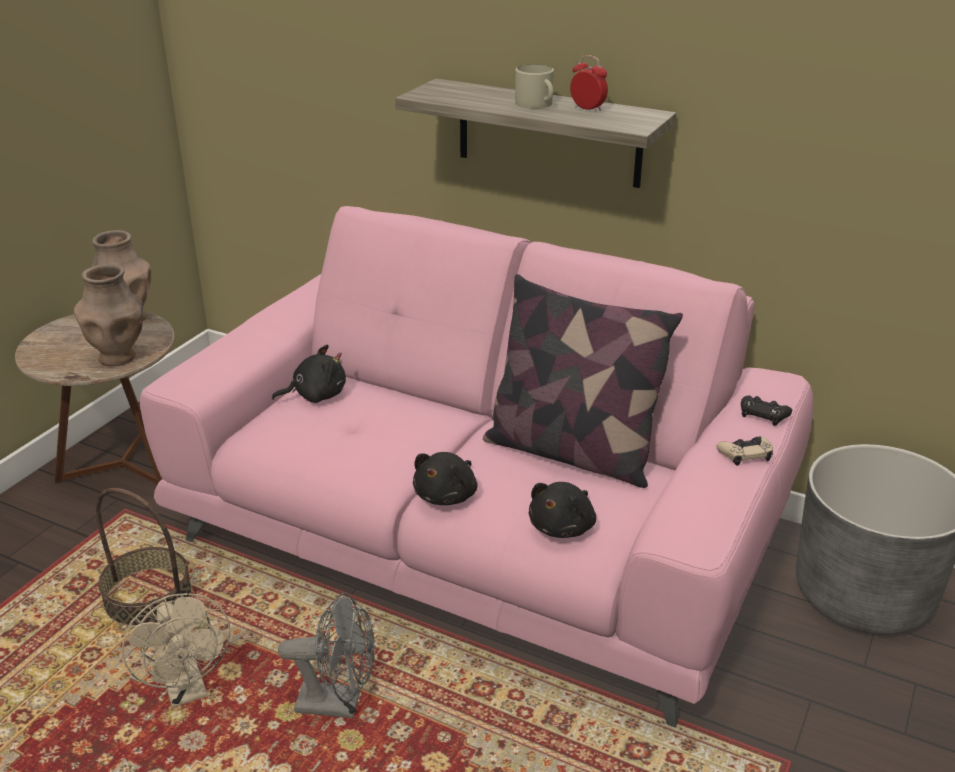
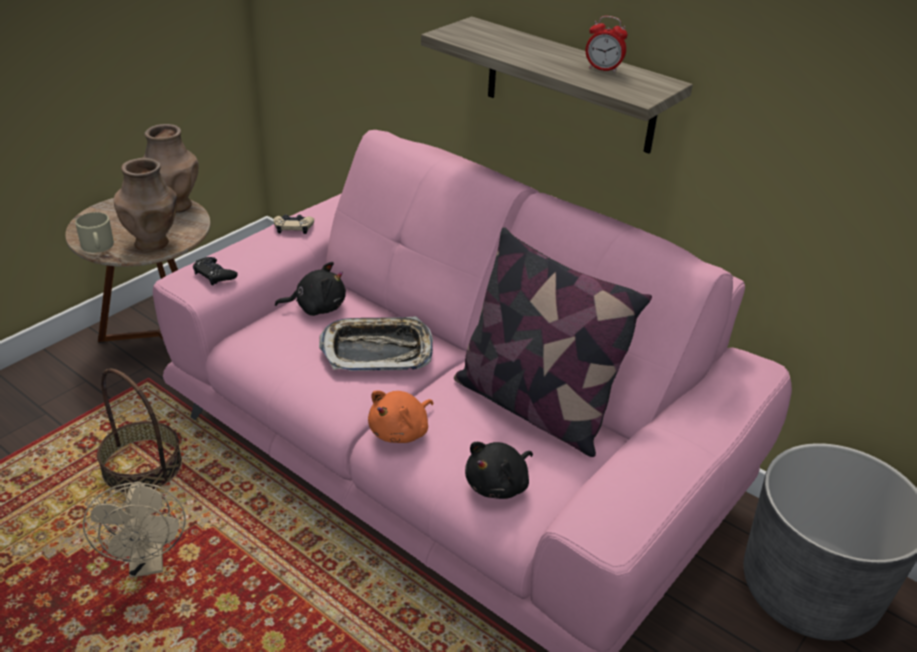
camera: 10 degrees right, 5 degrees up
grey fan [278,592,375,718] -> none
black plush toy [413,452,477,505] -> orange plush toy [368,390,433,443]
beige mug [515,64,554,109] -> beige mug moved to [75,212,114,253]
alarm clock [570,55,608,112] -> alarm clock turned 150 degrees clockwise [586,16,628,73]
beige game controller [717,436,773,466] -> beige game controller moved to [274,214,314,234]
black game controller [741,395,792,426] -> black game controller moved to [193,257,238,285]
none -> tray [319,316,433,371]

